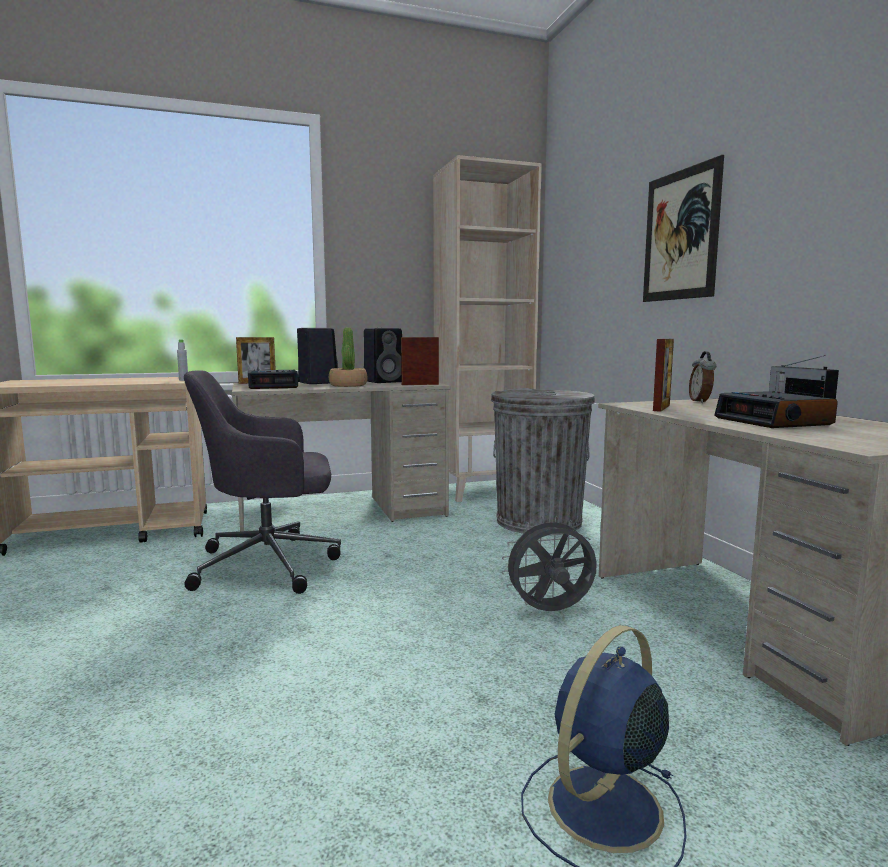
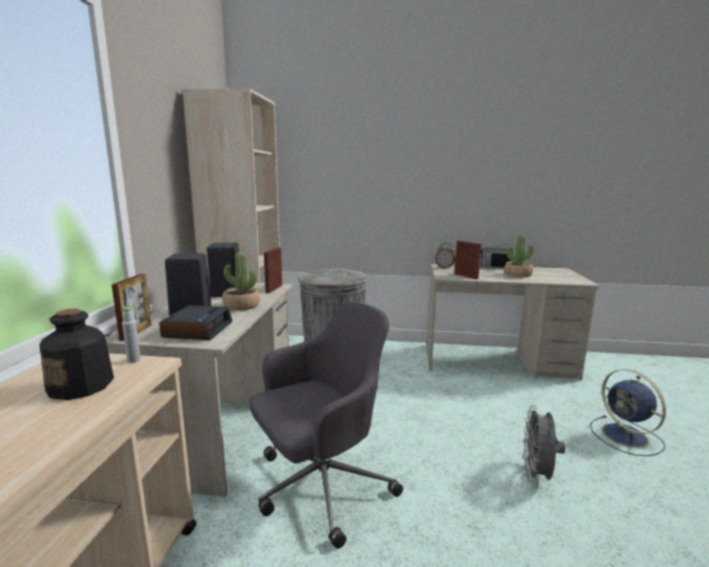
camera: 65 degrees left, 5 degrees up
grey office chair [184,370,341,594] -> grey office chair turned 135 degrees counterclockwise [249,301,403,549]
grey fan [502,516,597,611] -> grey fan moved to [523,406,565,482]
picture [643,155,724,302] -> none
alarm clock [715,391,838,428] -> potted plant [504,235,534,277]
none -> bottle [39,308,114,400]

